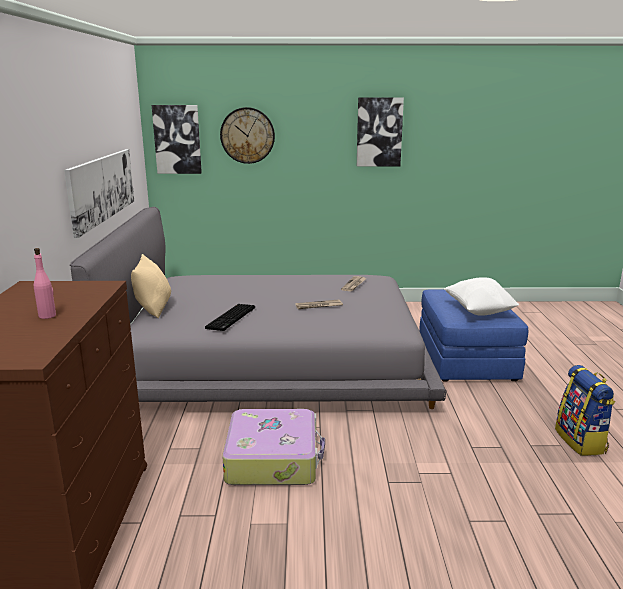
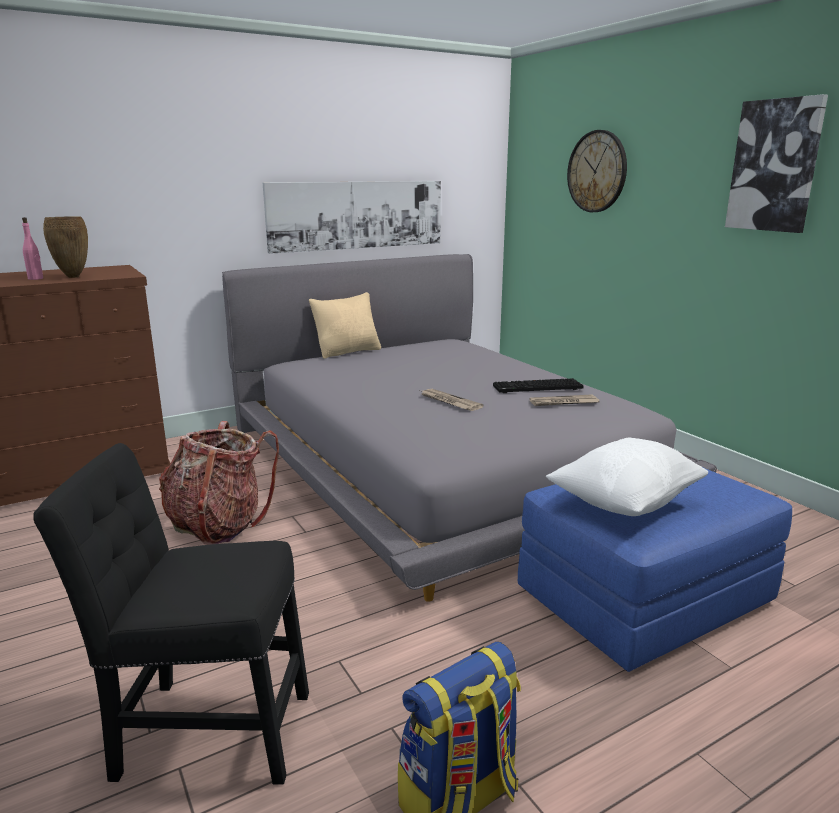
camera: 60 degrees right, 0 degrees up
picture [152,105,202,174] -> none
keyboard [205,304,255,331] -> keyboard moved to [493,378,584,393]
suitcase [222,409,325,485] -> backpack [159,421,279,545]
none -> black chair [33,443,309,785]
none -> brown vase [43,216,88,278]

